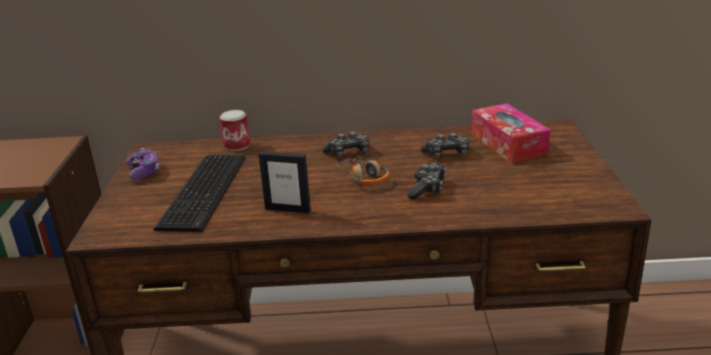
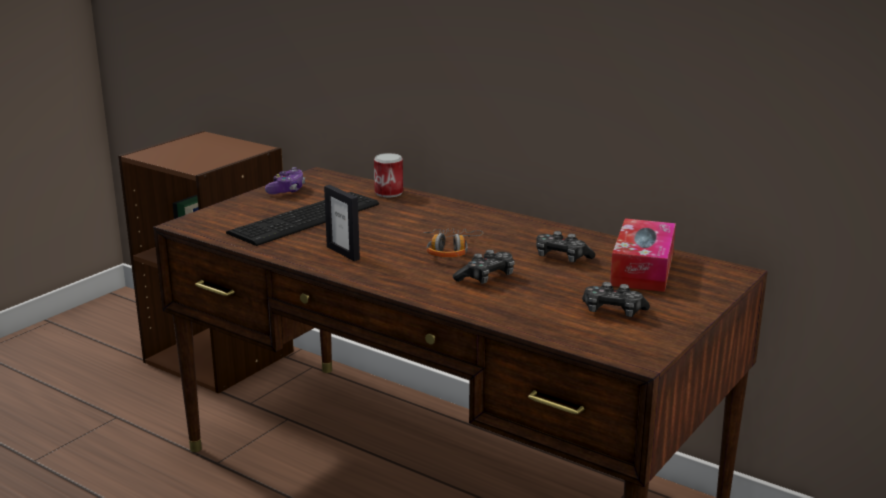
camera: 35 degrees right, 5 degrees down
game controller [322,131,369,157] -> game controller moved to [582,282,650,317]

